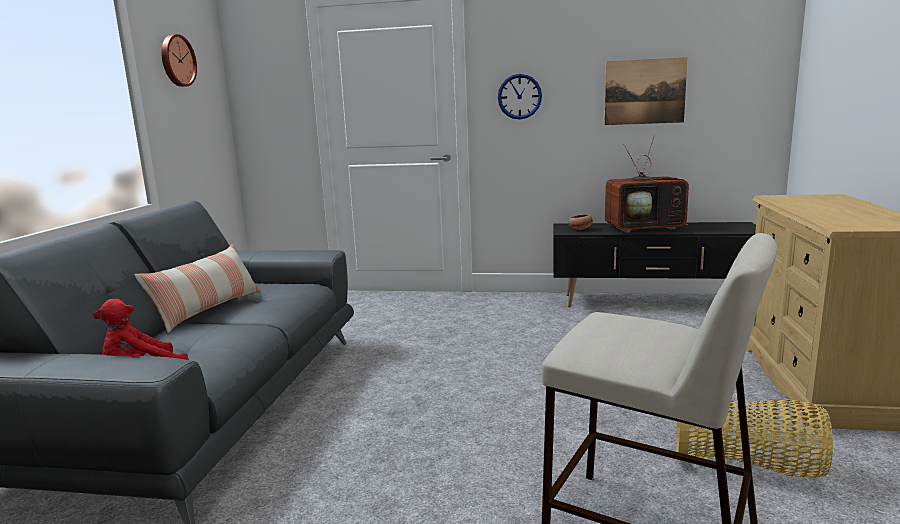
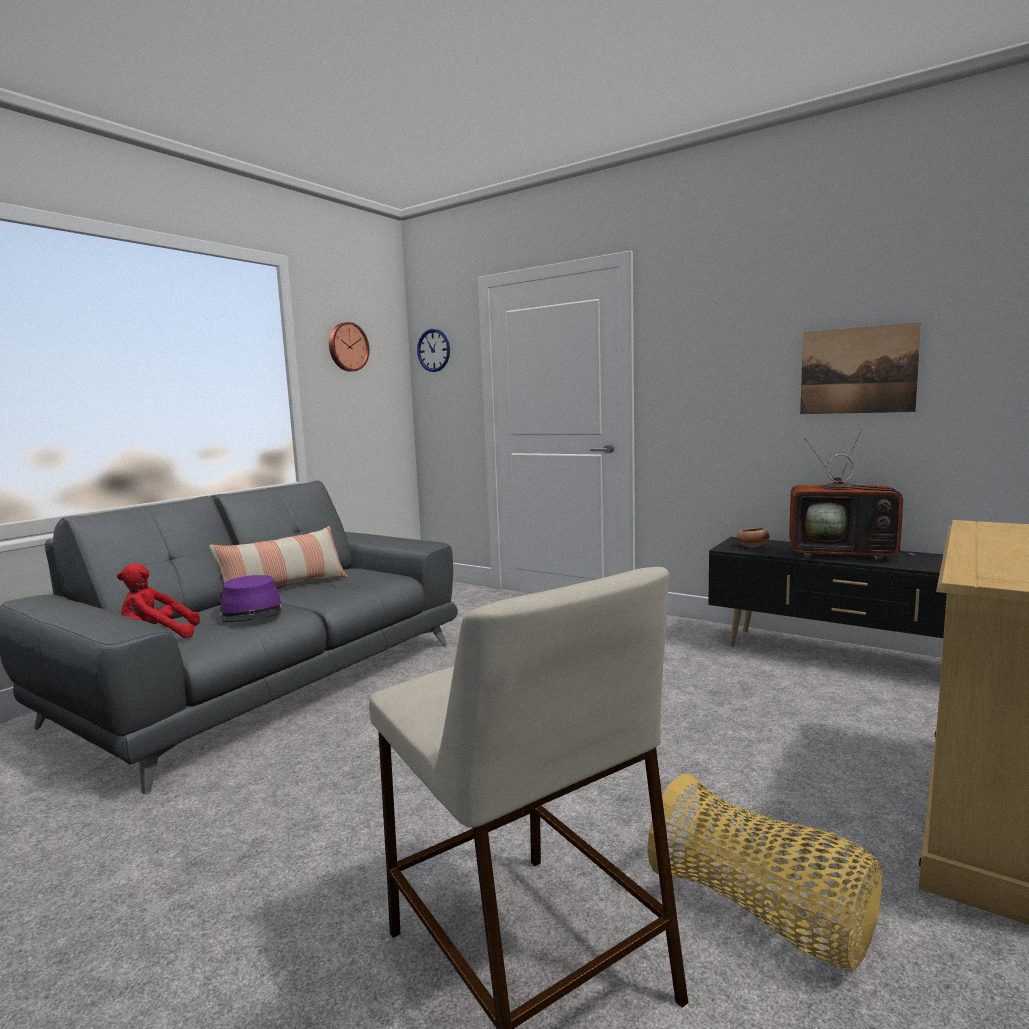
camera: 25 degrees right, 5 degrees down
wall clock [498,74,542,119] -> wall clock moved to [417,329,450,372]
none -> purple hat [220,575,282,623]

